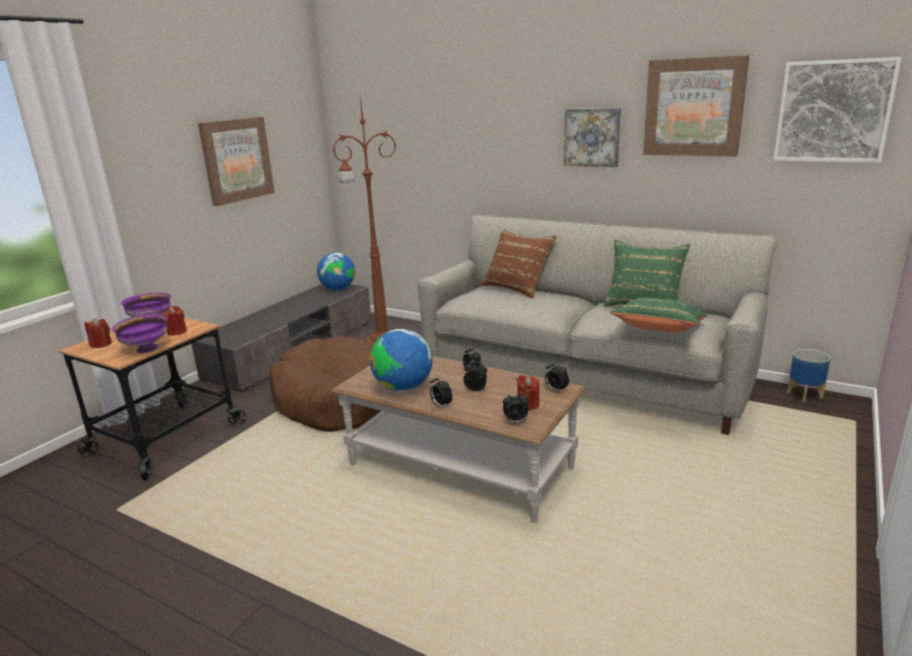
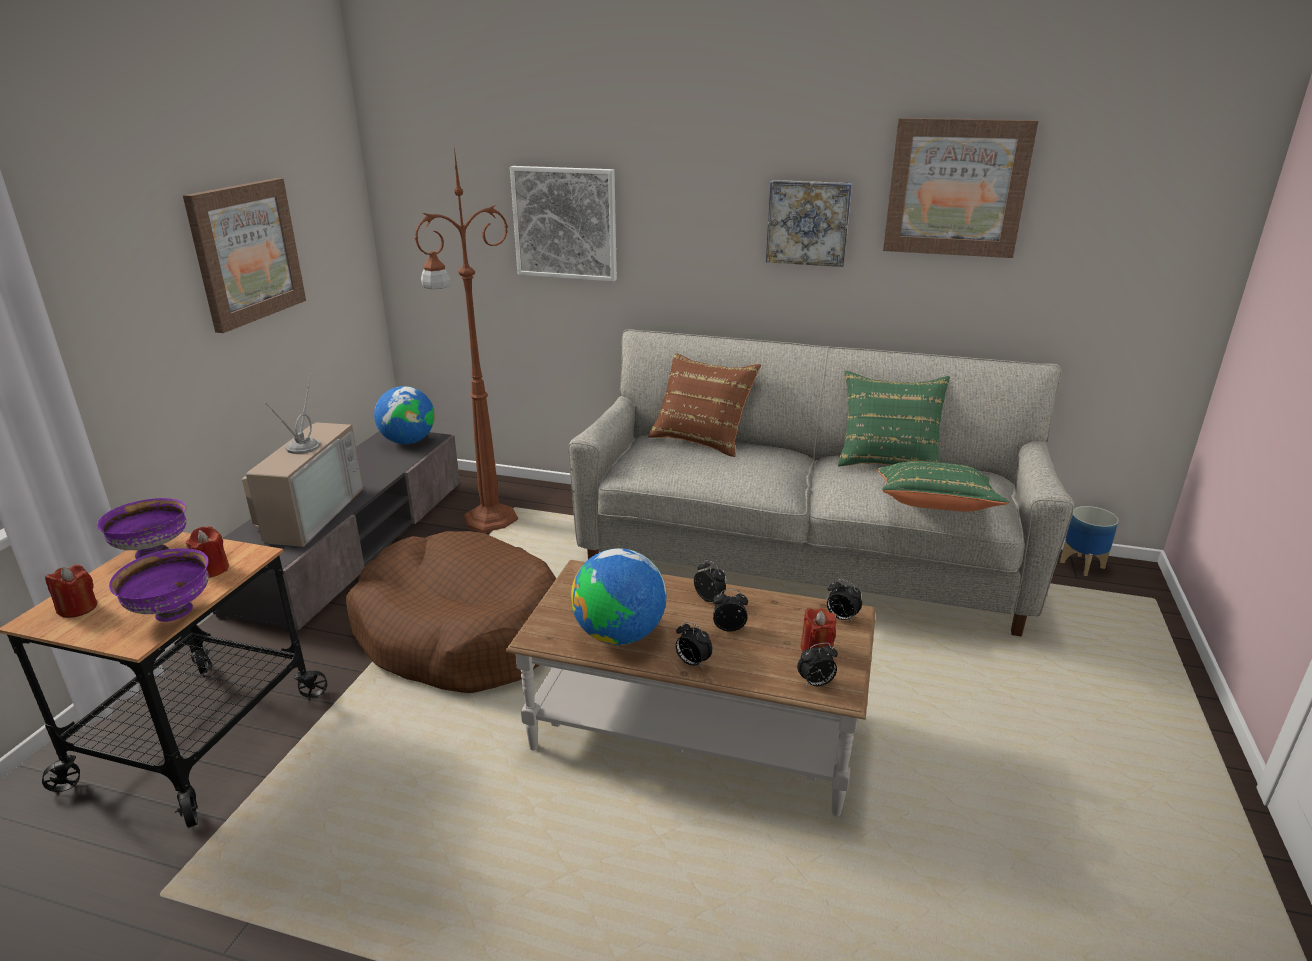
camera: 15 degrees left, 5 degrees up
picture [773,57,902,163] -> picture moved to [510,166,617,281]
none -> television [242,373,363,547]

